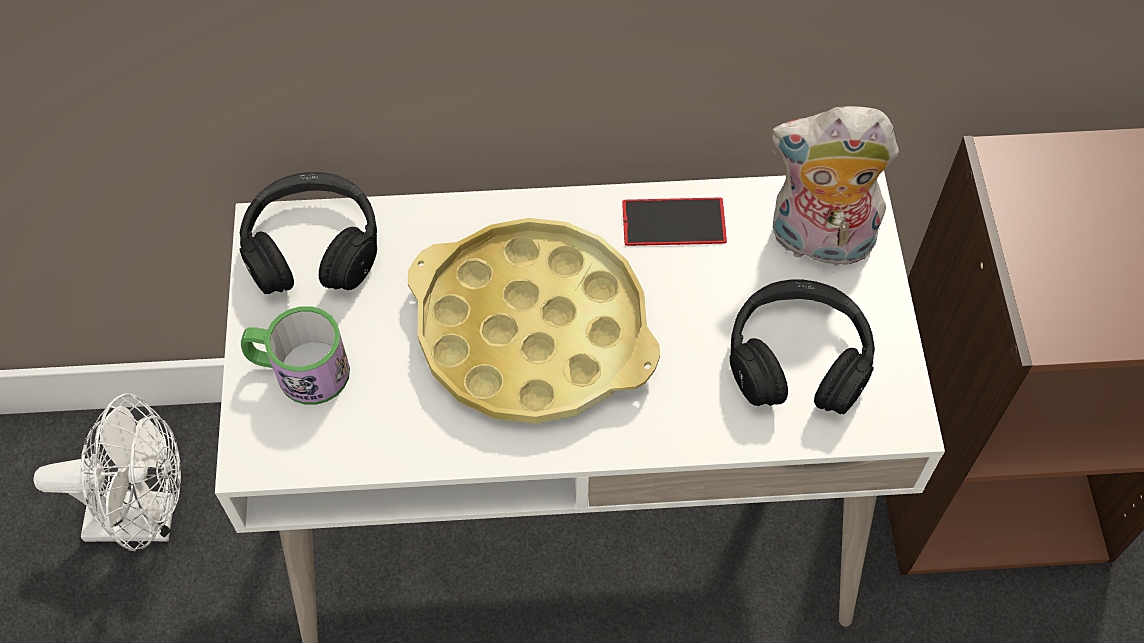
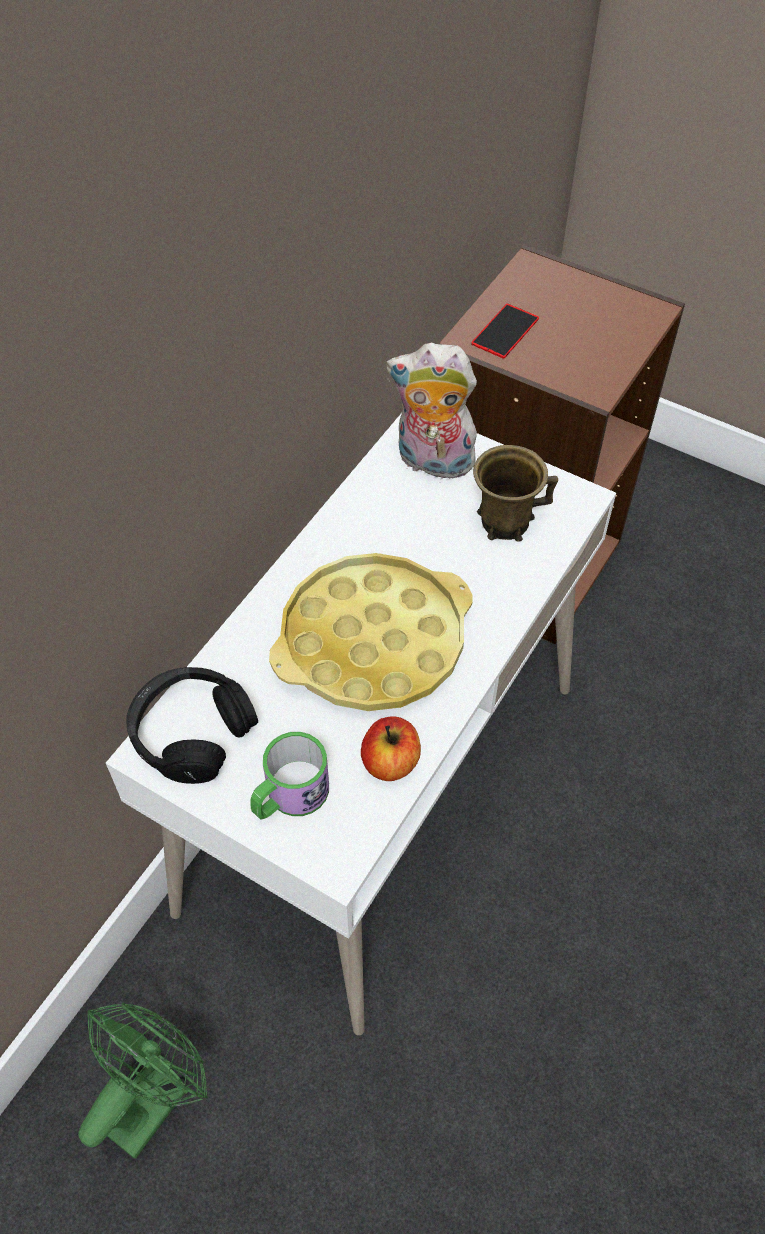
camera: 55 degrees left, 5 degrees down
white fan [33,393,181,551] -> green fan [78,1002,208,1159]
phone [622,198,727,246] -> phone moved to [471,303,539,359]
black headphones [730,279,875,414] -> brown mug [473,445,558,542]
plush toy [771,106,899,273] -> plush toy turned 60 degrees clockwise [386,343,477,479]
none -> apple [361,716,421,781]

